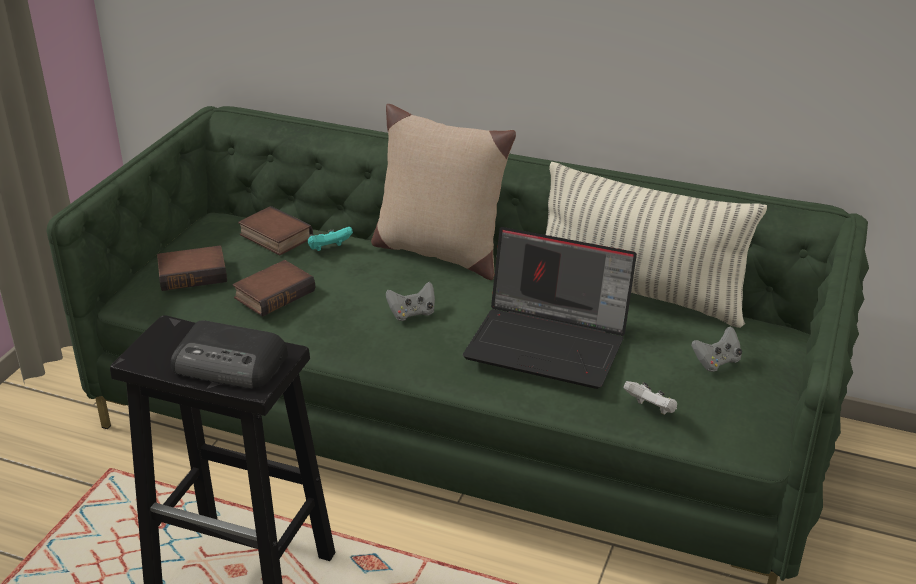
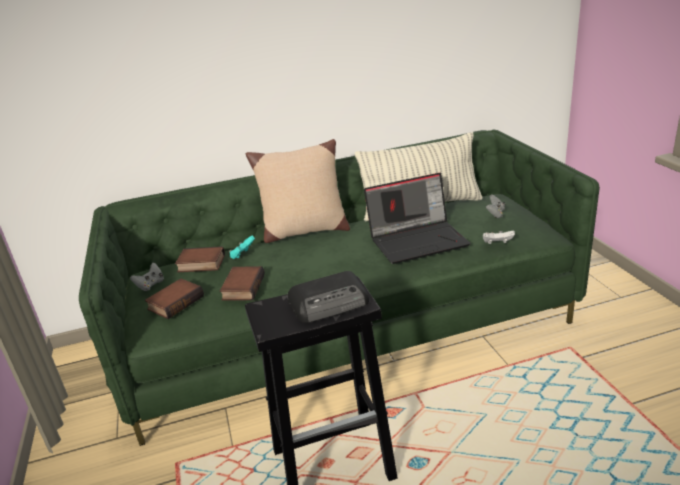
camera: 35 degrees left, 5 degrees down
grey game controller [386,282,435,321] -> grey game controller moved to [130,263,164,291]

